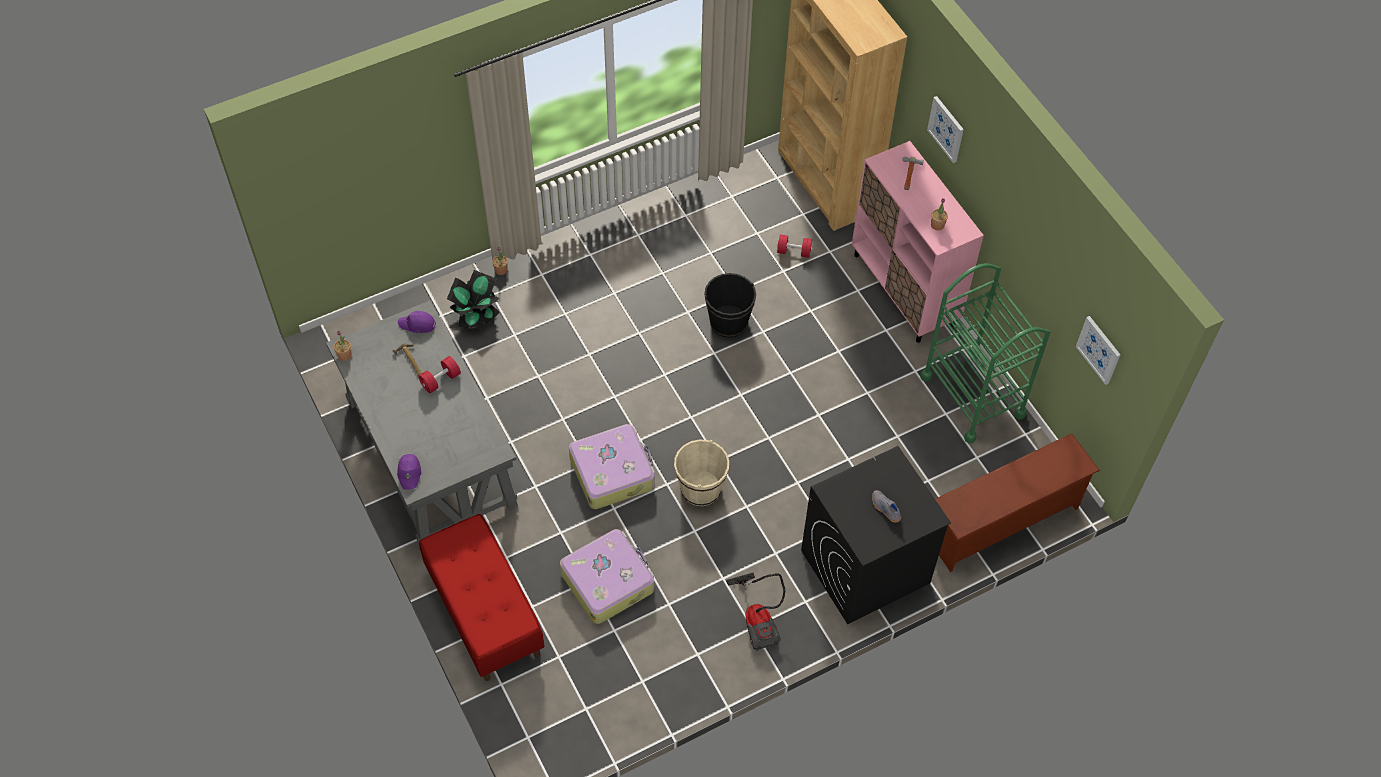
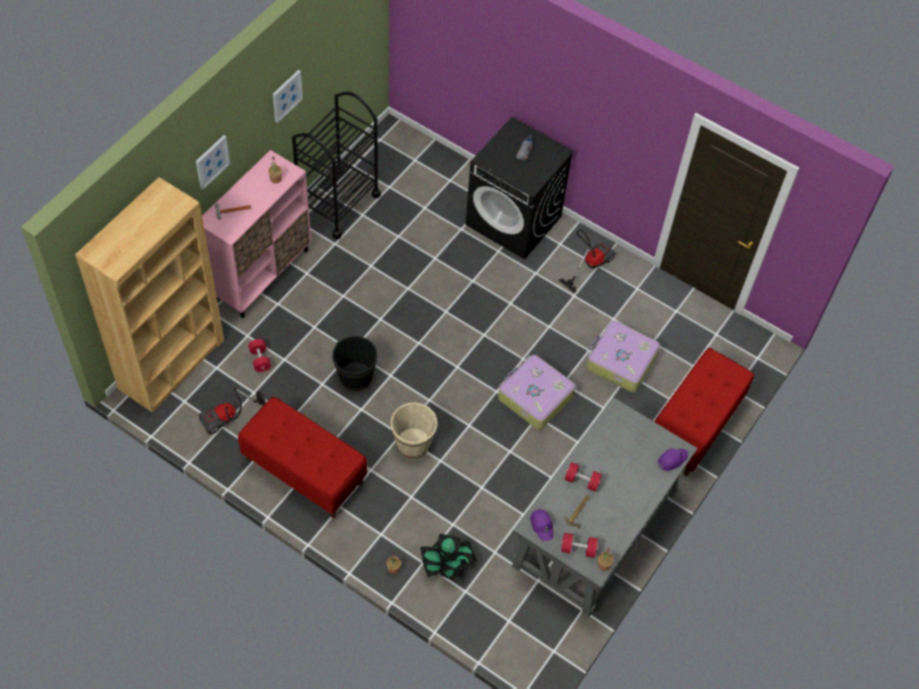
camera: 120 degrees left, 0 degrees up
beige bucket [674,439,729,506] -> beige bucket moved to [391,403,437,459]
green cart [920,263,1050,444] -> black cart [292,91,381,239]
brown shoe rack [935,433,1100,572] -> none
picture [1076,316,1120,385] -> picture moved to [273,70,303,123]
none -> vacuum cleaner [199,388,266,434]
none -> red bench [238,397,367,518]
none -> red dumbbell [561,533,598,558]

